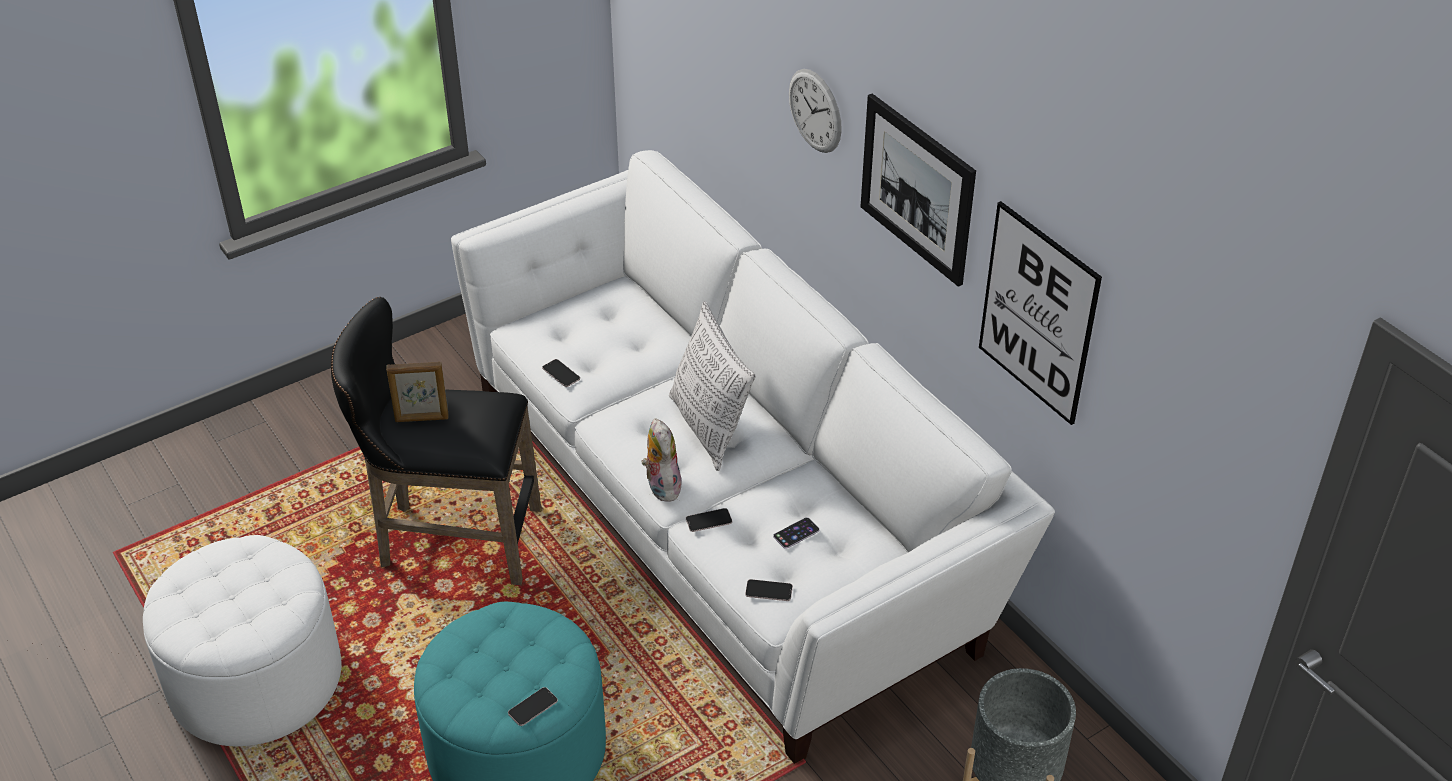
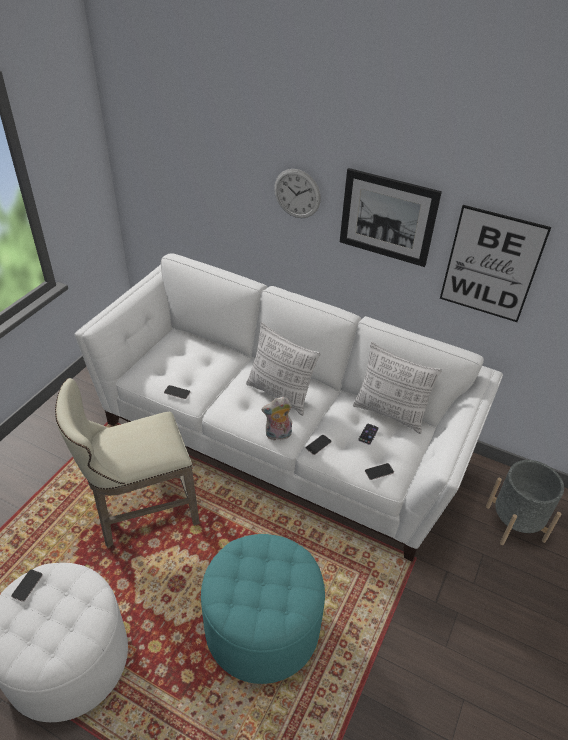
camera: 30 degrees left, 0 degrees up
black stool [331,297,541,585] -> beige stool [55,378,200,548]
picture frame [386,362,448,422] -> none
phone [508,687,558,726] -> phone moved to [11,569,43,602]
plush toy [642,418,681,502] -> plush toy turned 60 degrees counterclockwise [261,397,292,440]
none -> pillow [353,342,442,434]

